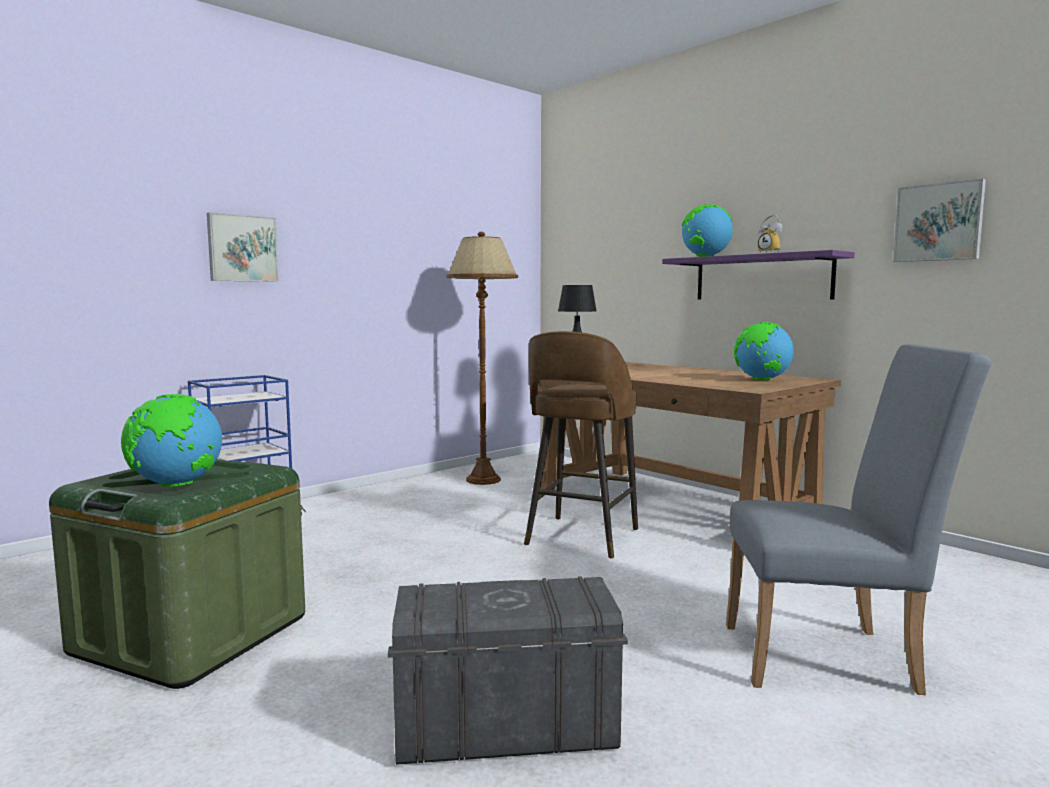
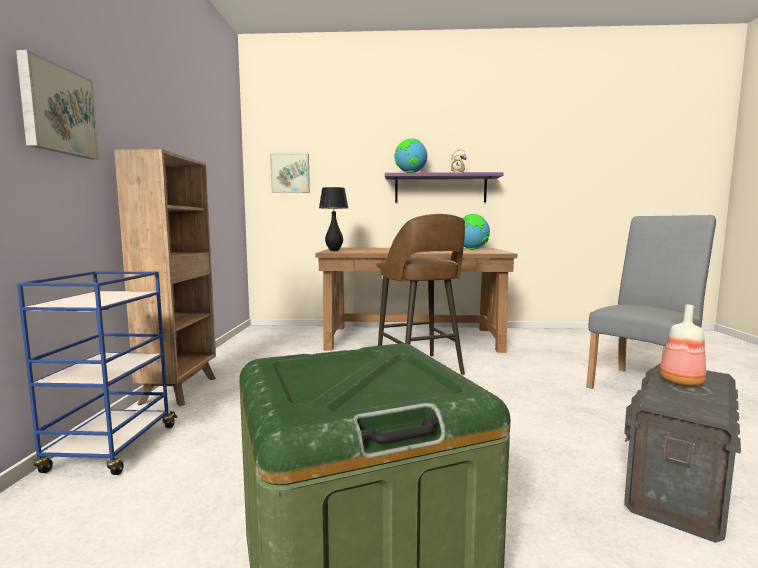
camera: 45 degrees left, 0 degrees up
globe [121,394,222,487] -> none
brown floor lamp [446,232,518,485] -> none
picture [893,178,986,262] -> picture moved to [270,153,310,193]
none -> brown bookcase [114,149,216,406]
none -> bottle [659,305,706,386]

